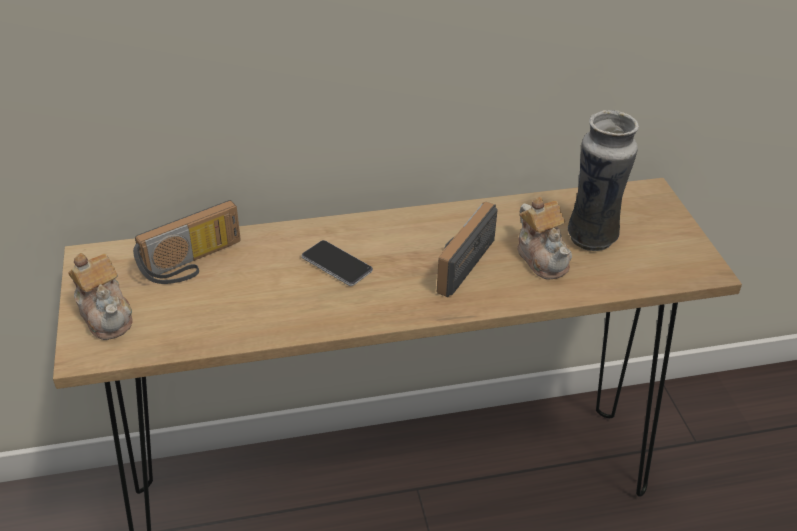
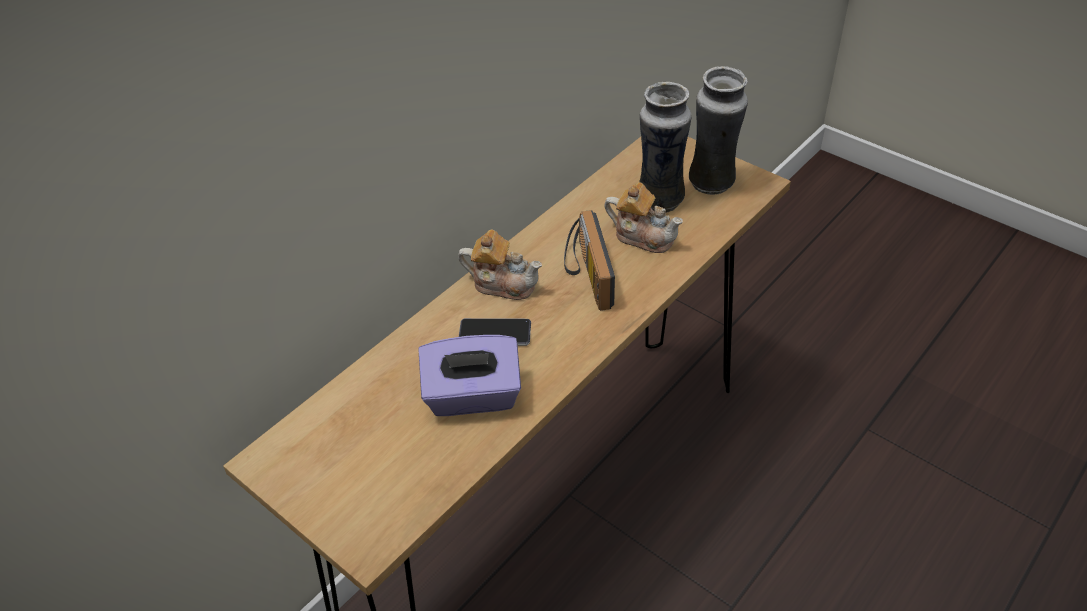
camera: 35 degrees left, 5 degrees up
teapot [68,253,133,340] -> teapot moved to [458,230,542,300]
radio [133,200,241,284] -> none
none -> purple tissue box [419,335,521,416]
none -> vase [689,66,748,195]

